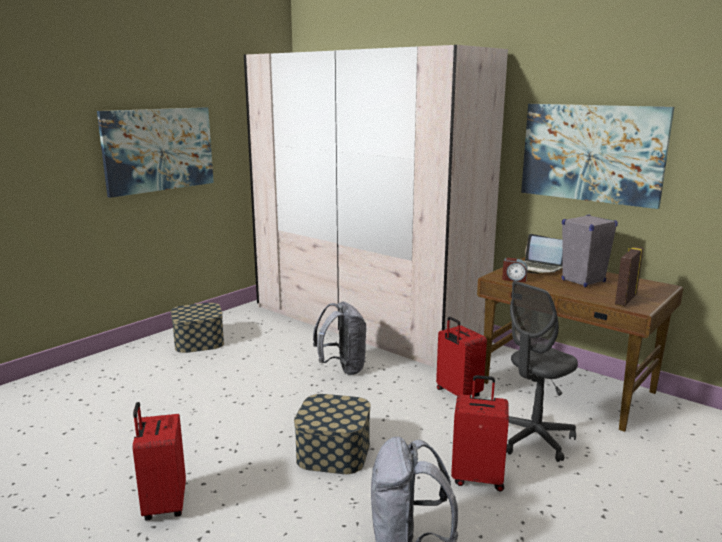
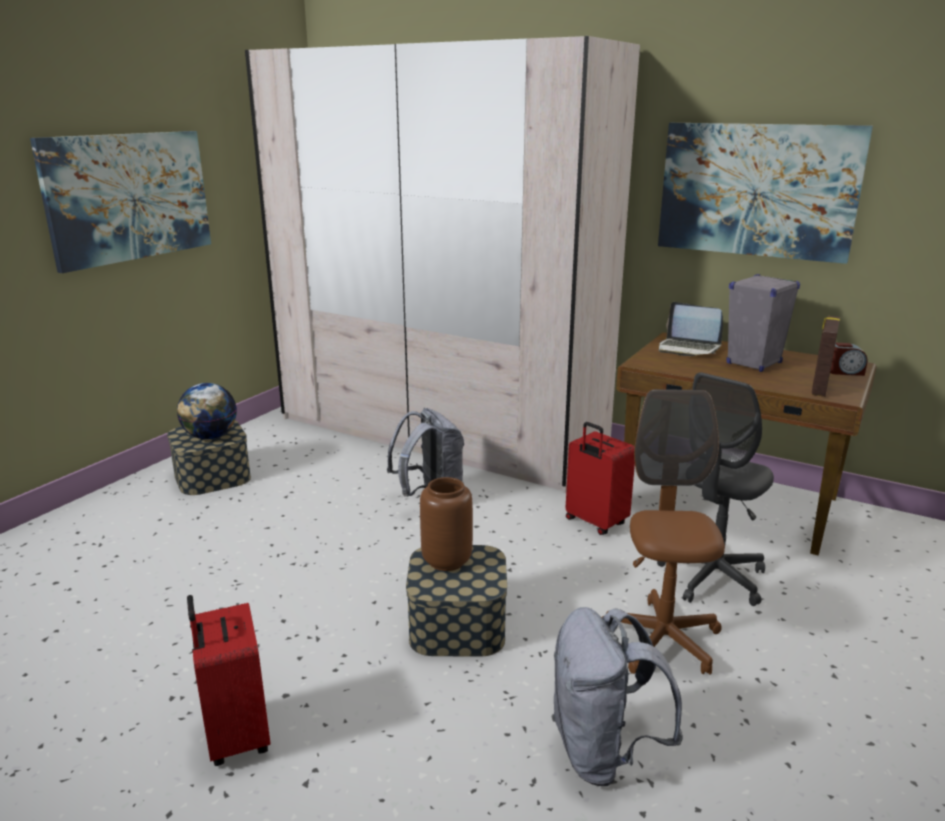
camera: 10 degrees left, 5 degrees up
red suitcase [451,375,509,491] -> brown office chair [601,389,725,674]
alarm clock [502,258,528,282] -> alarm clock moved to [830,343,868,376]
none -> globe [177,383,237,439]
none -> brown vase [420,477,473,571]

